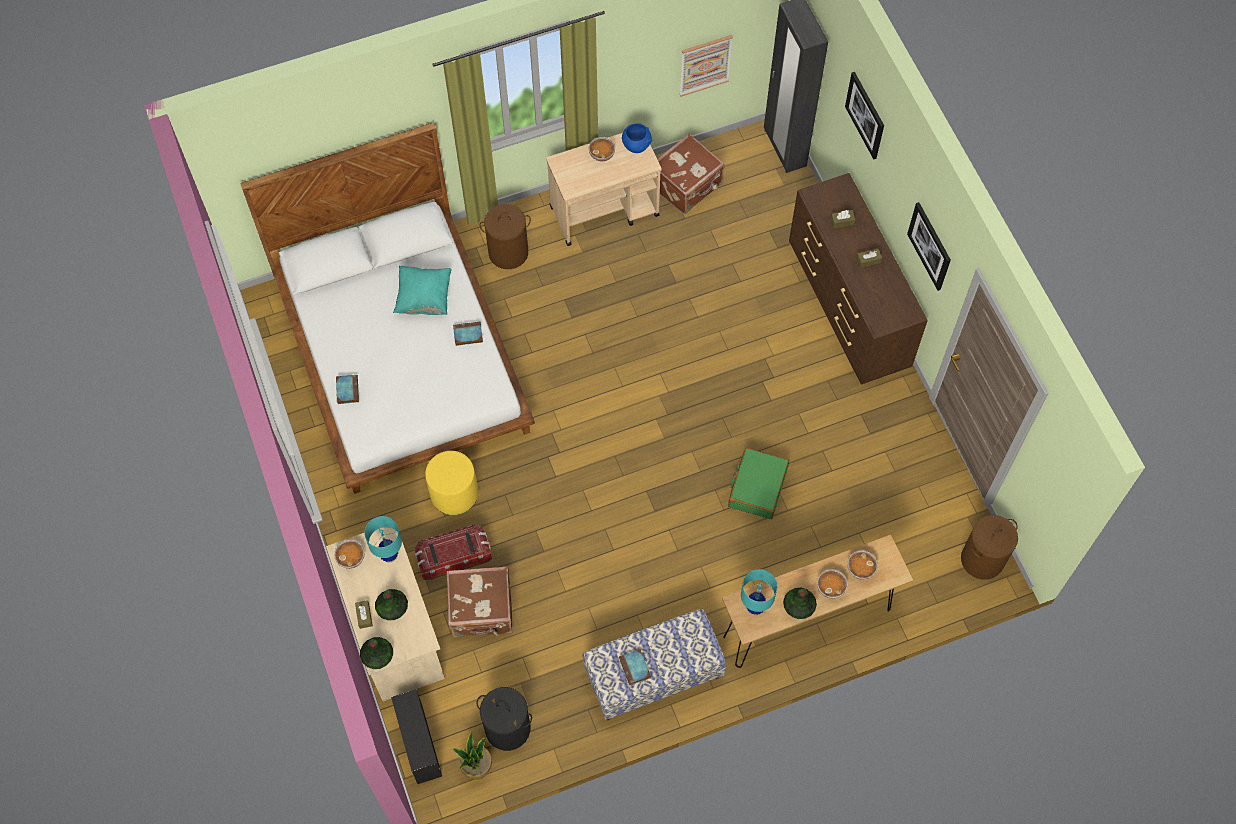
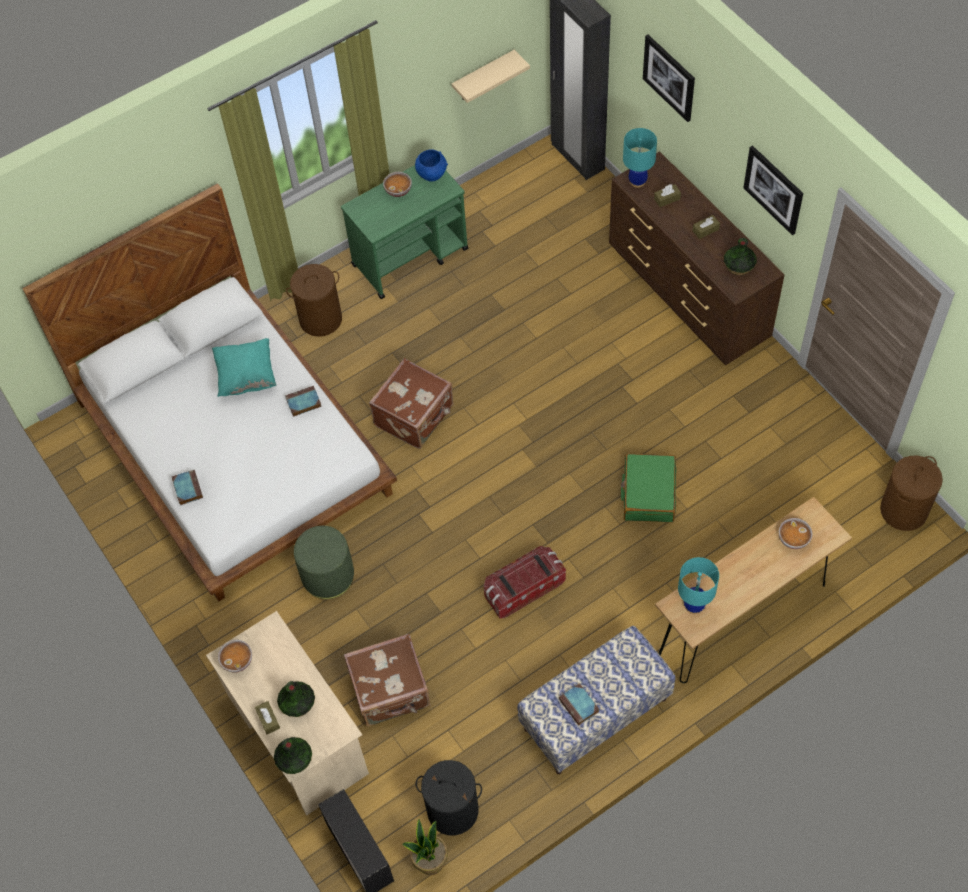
camera: 10 degrees left, 5 degrees down
turquoise table lamp [364,516,402,562] -> turquoise table lamp moved to [623,128,657,188]
storage box [414,524,492,580] -> storage box moved to [484,546,566,618]
yellow ottoman [425,451,478,515] -> green ottoman [294,526,354,599]
beige cart [546,133,662,246] -> green cart [341,165,468,299]
brown suitcase [658,133,725,214] -> brown suitcase moved to [369,358,454,449]
picture [680,35,733,97] -> beige shelf [452,50,530,103]
vase [783,588,817,619] -> vase moved to [724,238,757,275]
bowl [817,569,848,599] -> none

